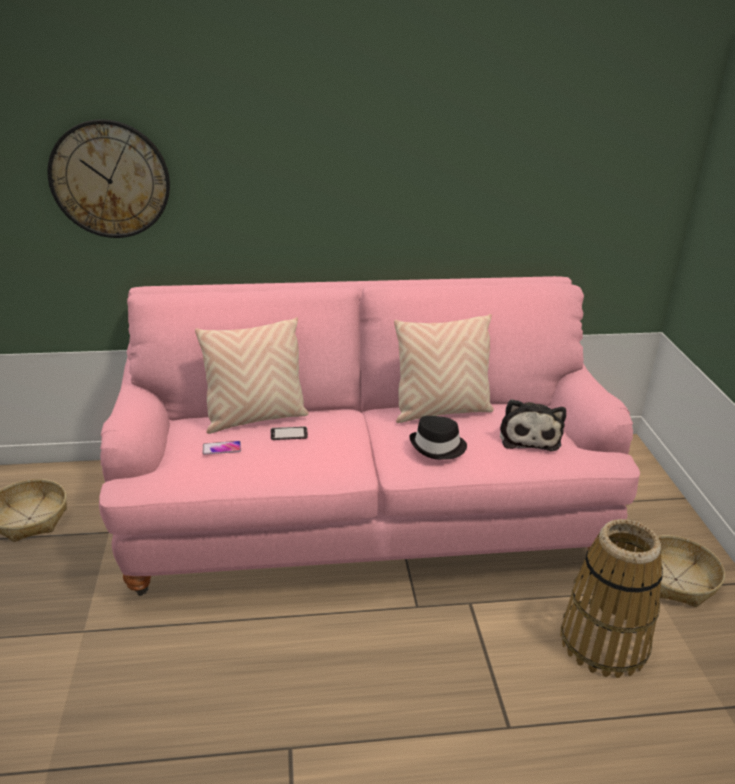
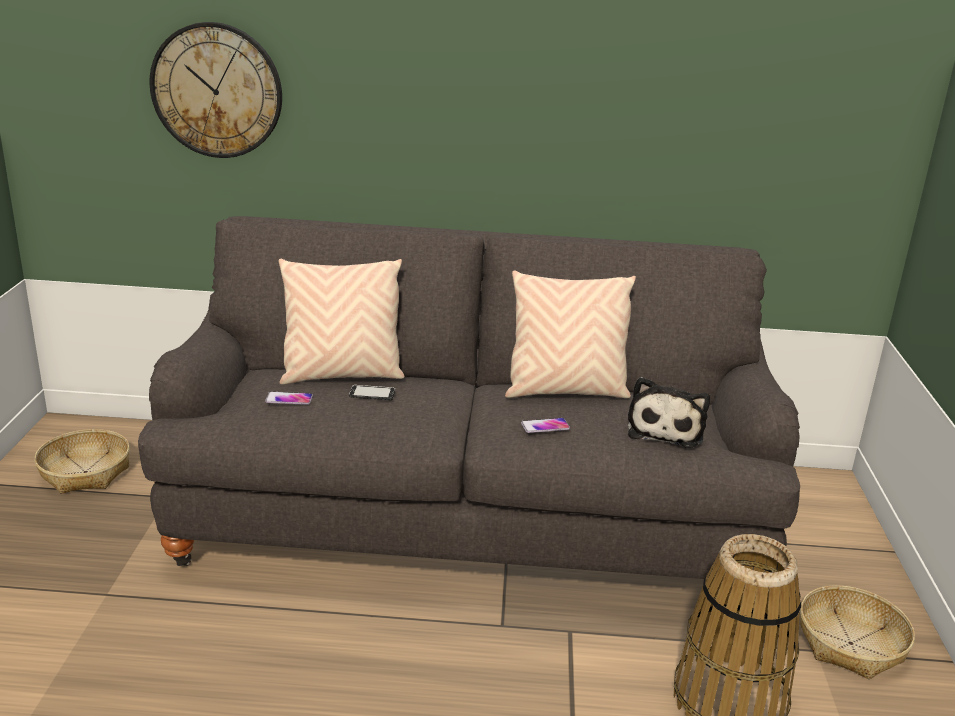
camera: 10 degrees right, 5 degrees down
pink sofa [99,276,640,596] -> grey sofa [138,216,800,579]
black hat [409,416,467,460] -> phone [521,418,570,433]

